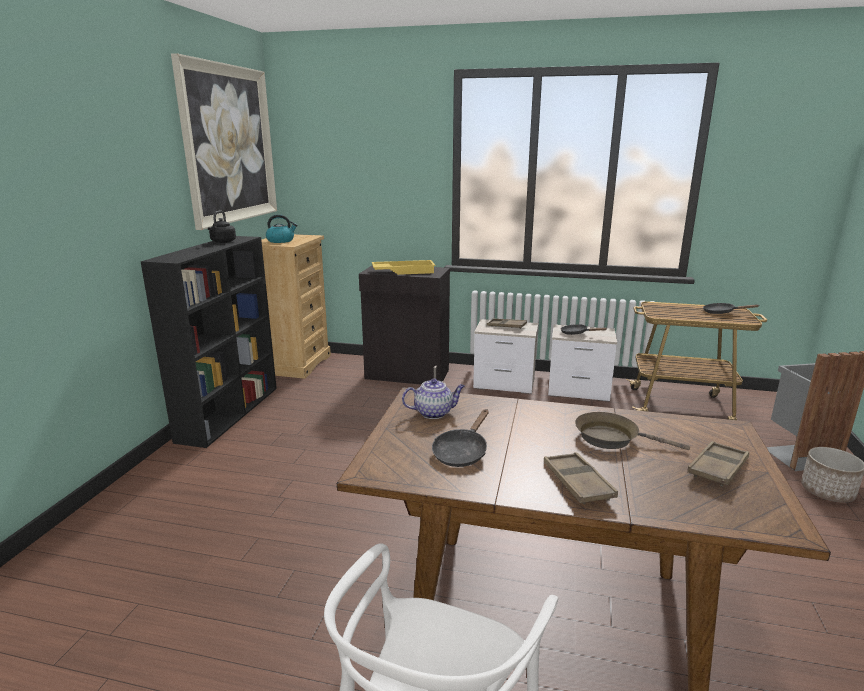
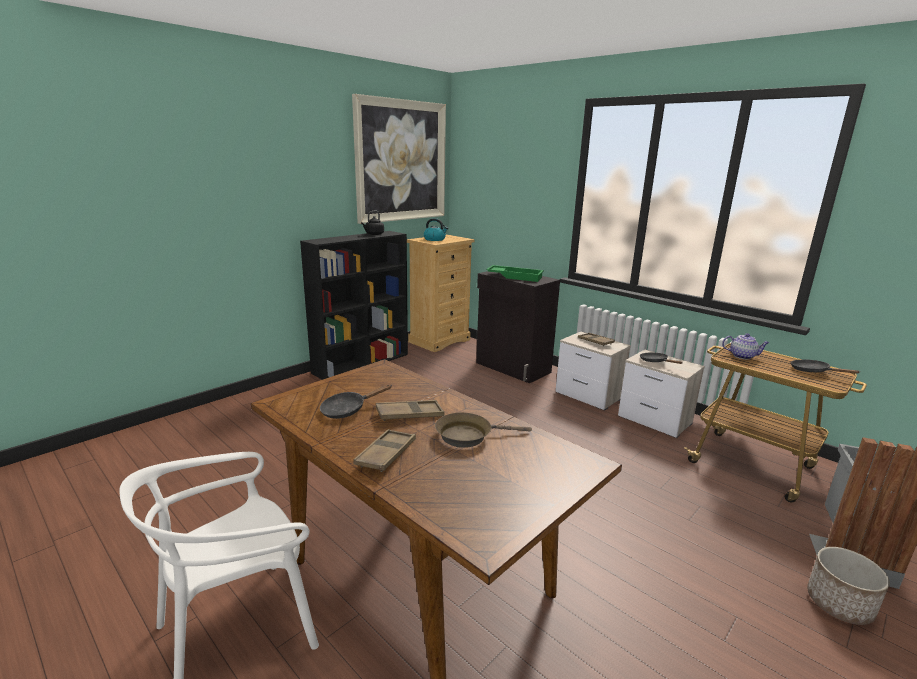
camera: 30 degrees right, 0 degrees up
yellow tray [372,260,435,275] -> green tray [486,265,544,282]
teapot [402,378,465,419] -> teapot moved to [722,333,769,359]
brown frying pan [575,412,690,450] -> brown frying pan turned 60 degrees counterclockwise [435,412,532,448]
brown tray [687,441,749,486] -> brown tray moved to [376,400,445,421]

